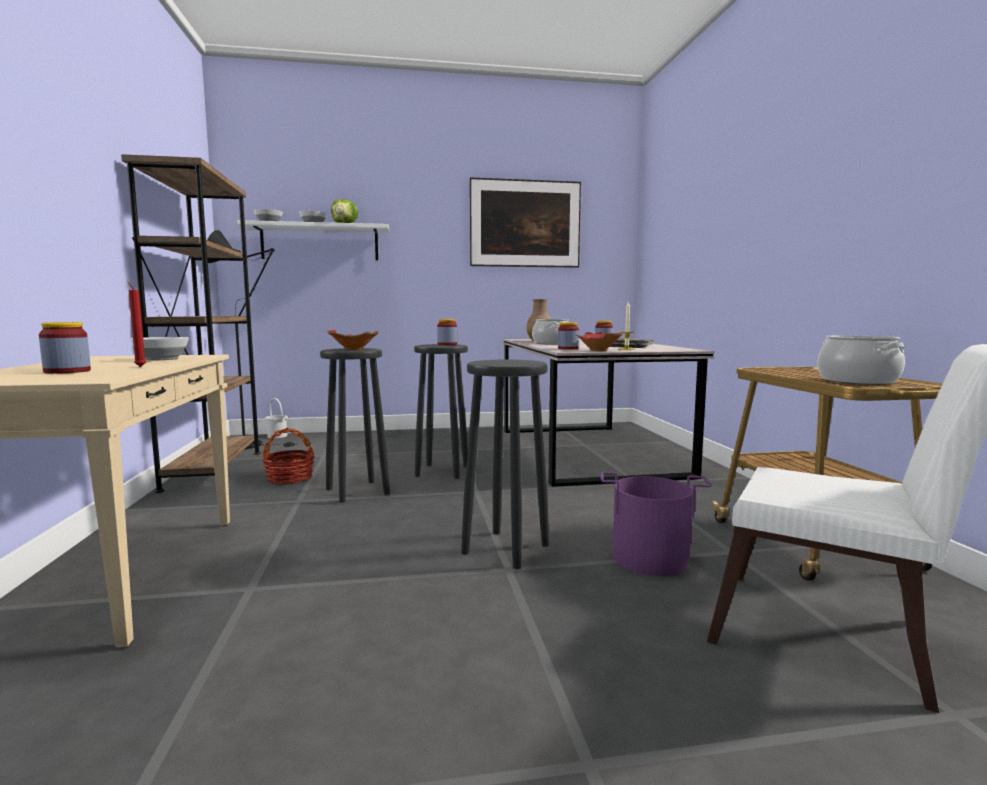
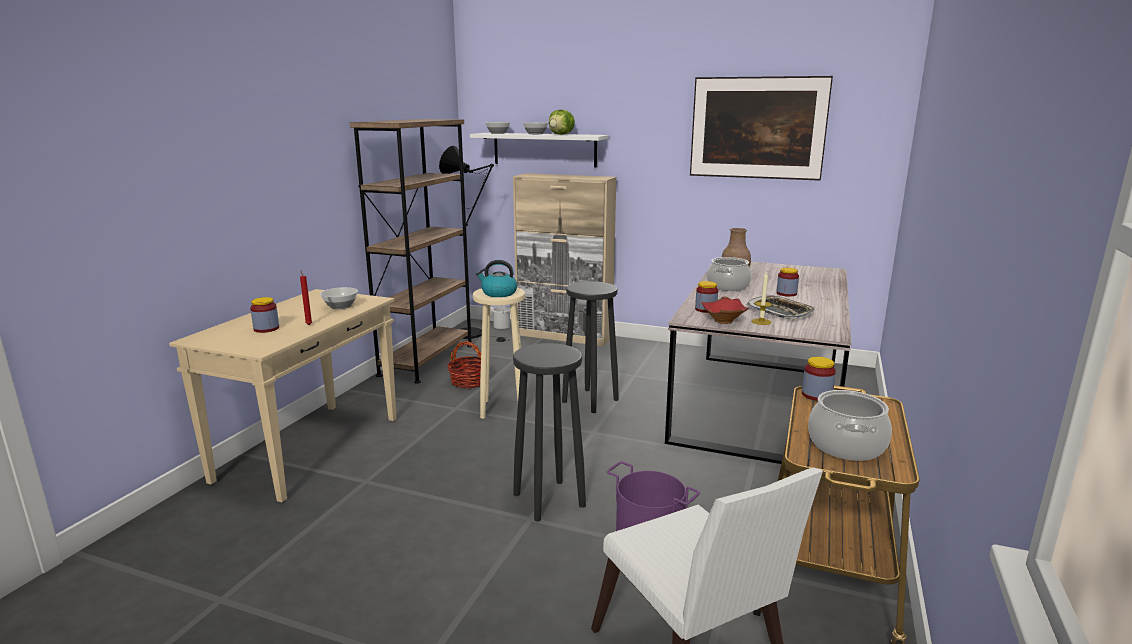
camera: 30 degrees right, 10 degrees up
black stool [320,348,390,503] -> beige stool [473,288,525,419]
red bowl [327,330,378,350] -> kettle [476,260,517,297]
jar [437,319,457,345] -> jar moved to [802,357,836,401]
none -> beige cabinet [513,173,616,346]

